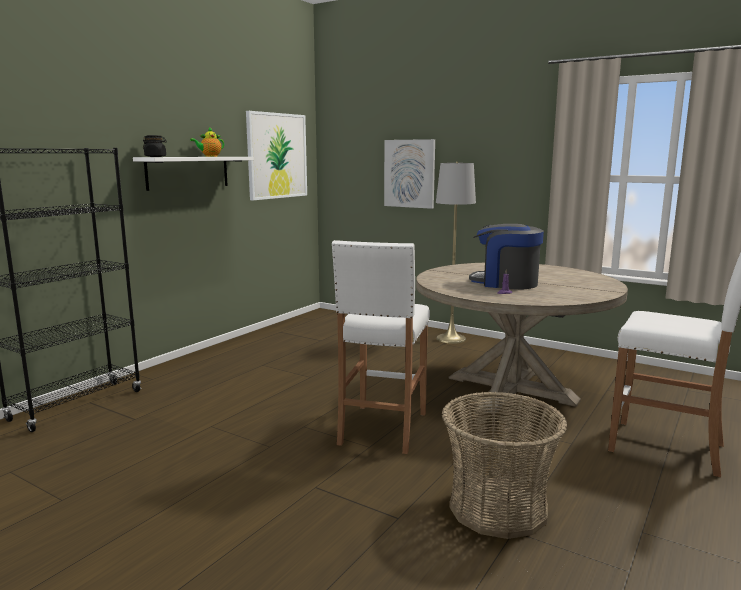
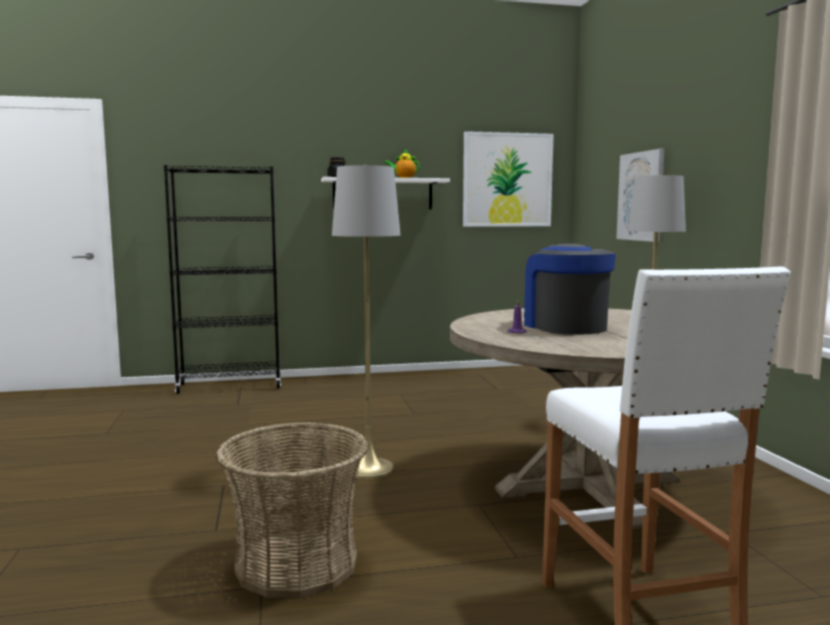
camera: 45 degrees right, 5 degrees down
white stool [332,240,430,454] -> grey floor lamp [332,165,400,479]

